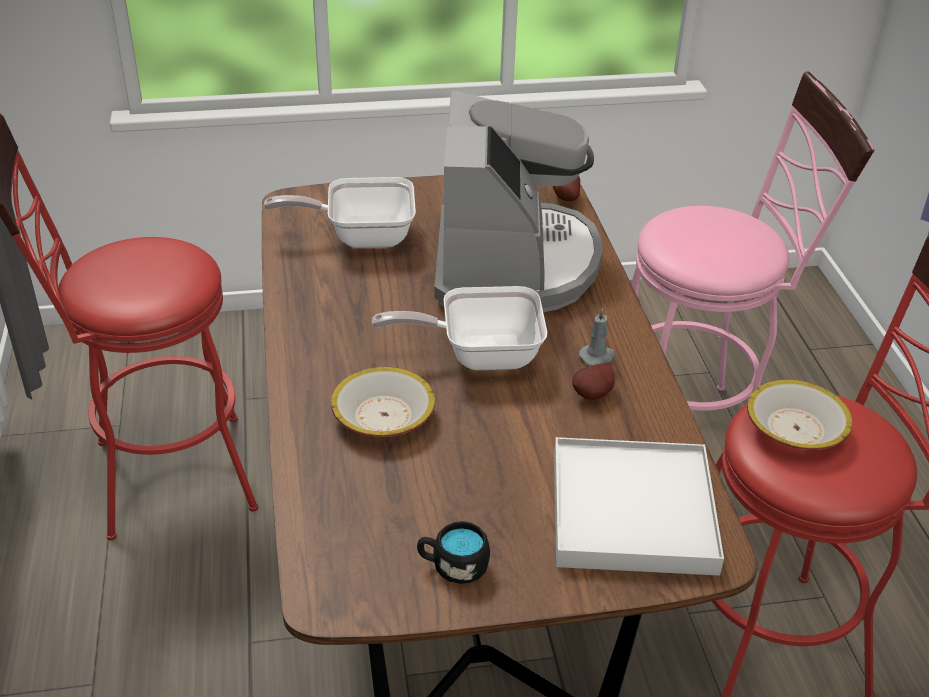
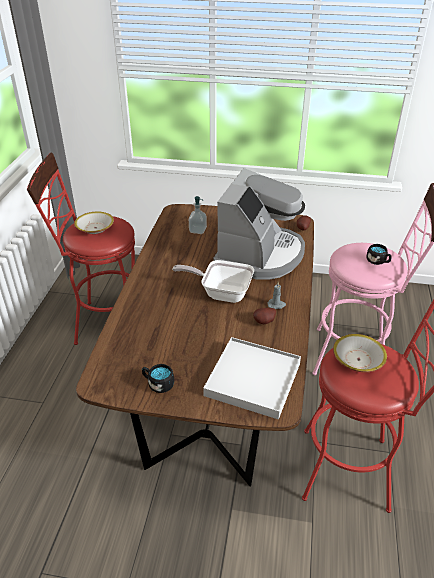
camera: 20 degrees right, 0 degrees up
frying pan [264,177,416,248] -> soap dispenser [189,196,207,234]
bowl [331,367,435,437] -> bowl moved to [74,212,114,234]
none -> black mug [367,244,392,265]

